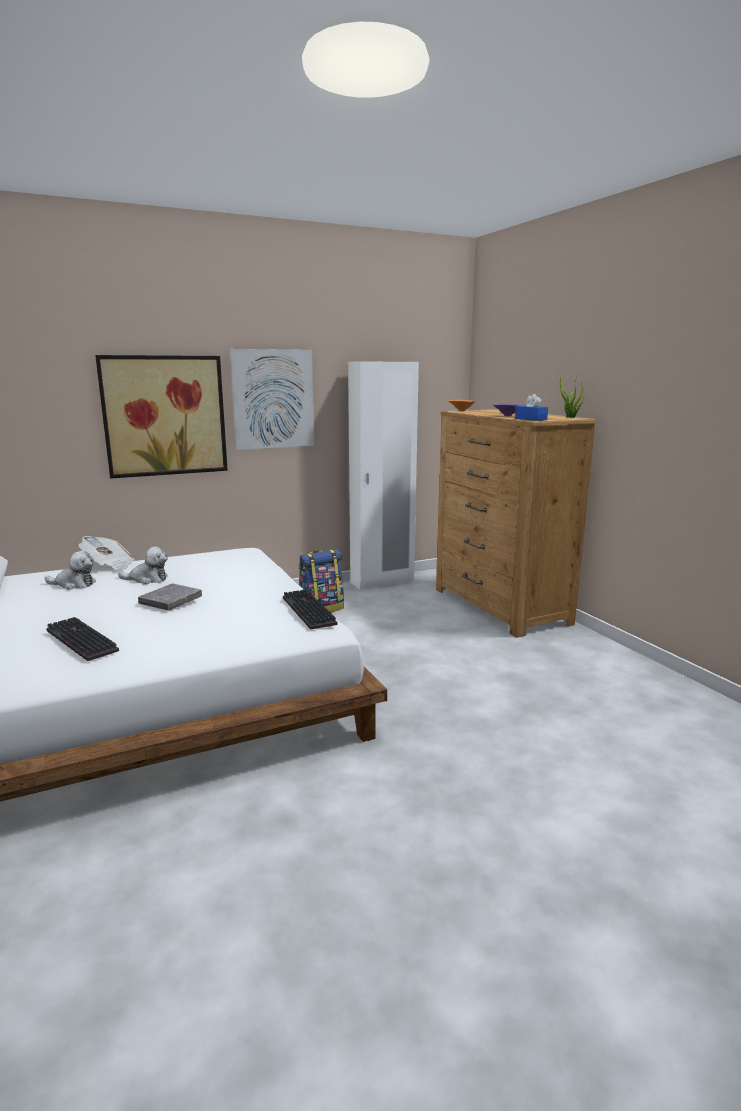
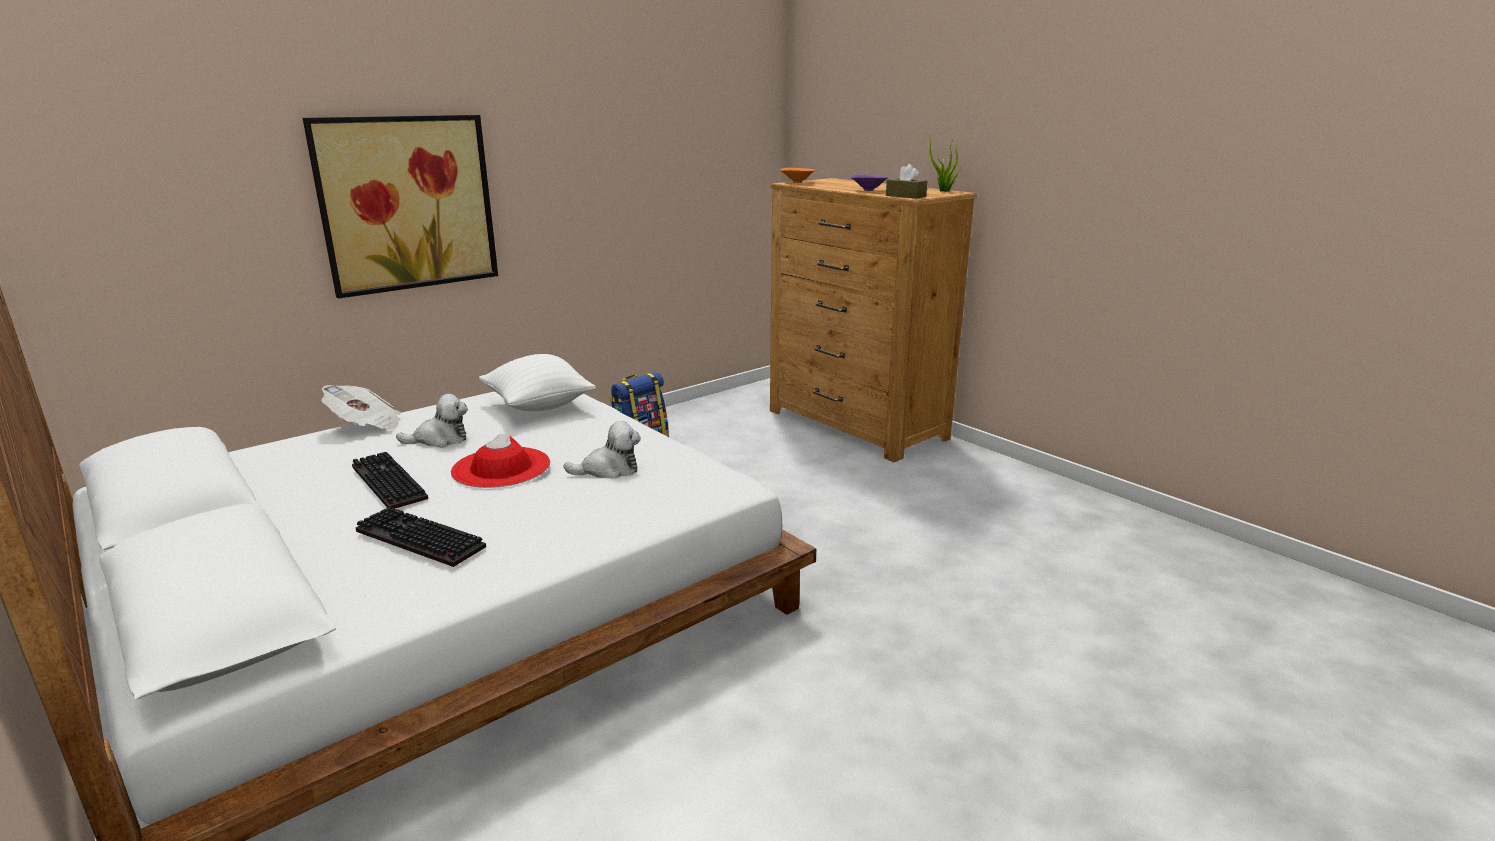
camera: 15 degrees left, 5 degrees up
plush toy [45,551,96,590] -> plush toy moved to [563,421,641,478]
grey book [138,583,202,610] -> red hat [451,434,550,488]
picture [230,349,314,450] -> none
keyboard [283,589,338,630] -> keyboard moved to [352,452,428,508]
white wardrobe [348,362,419,590] -> none
blue tissue box [515,394,548,421] -> brown tissue box [886,164,927,199]
none -> white pillow [479,354,596,411]

